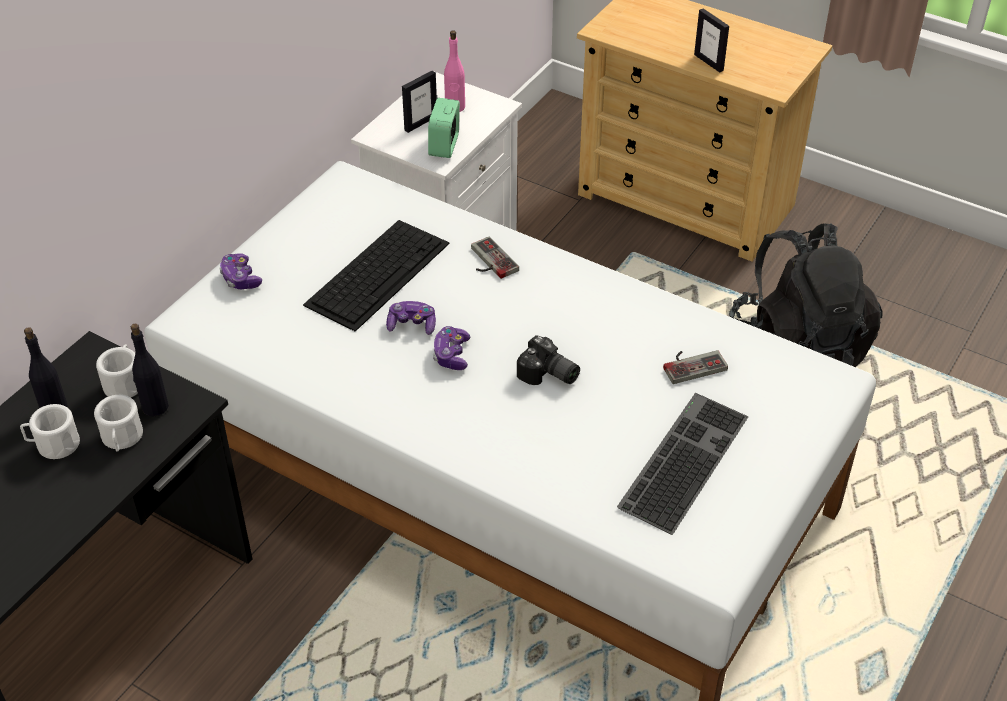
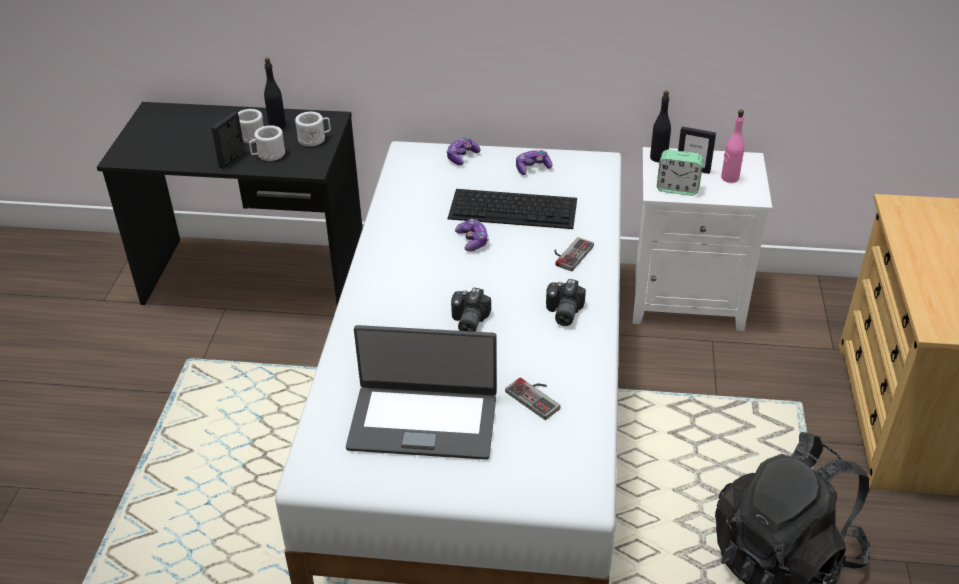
camera: 65 degrees right, 5 degrees down
black bottle [131,324,169,417] -> black bottle moved to [650,91,671,162]
alarm clock [428,98,460,158] -> alarm clock turned 150 degrees counterclockwise [657,150,703,195]
game controller [433,326,470,370] -> game controller moved to [516,150,552,175]
keyboard [617,393,748,535] -> laptop [346,325,497,460]
picture frame [694,8,729,73] -> picture frame moved to [211,111,245,169]
none -> camera [546,279,586,326]

